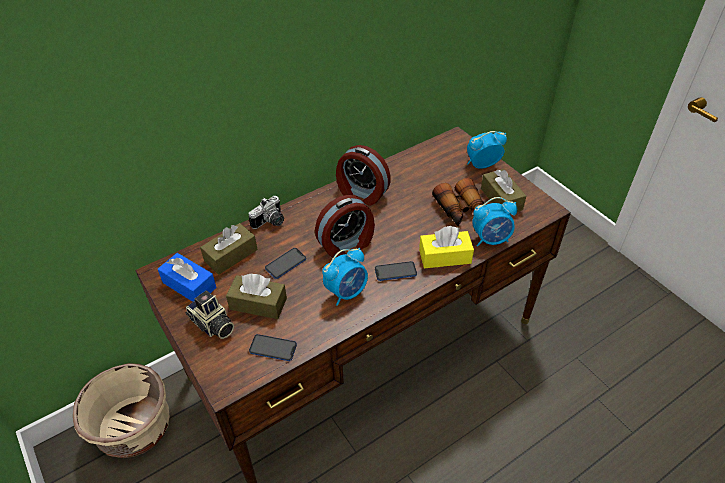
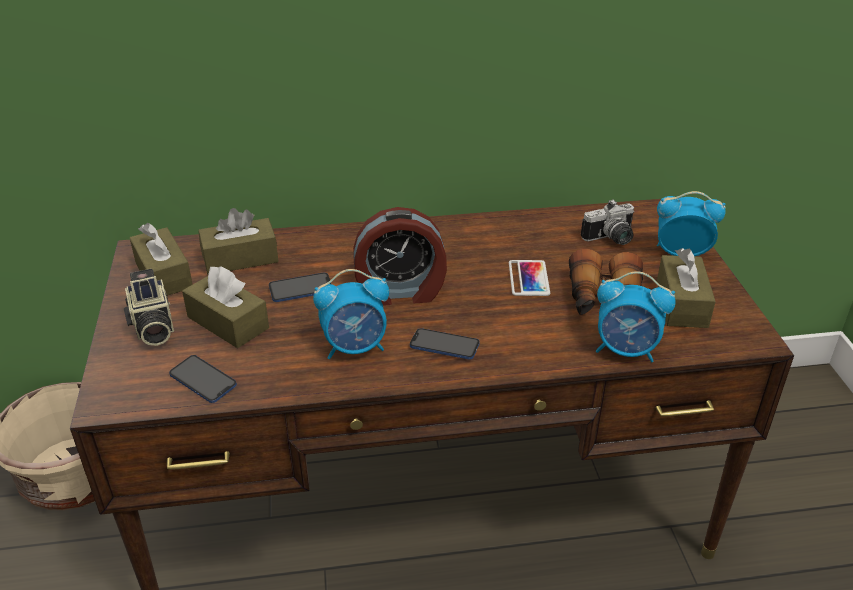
camera: 25 degrees right, 10 degrees down
blue tissue box [158,253,217,302] -> brown tissue box [130,223,193,296]
camera [249,196,284,229] -> camera moved to [581,199,635,245]
alarm clock [336,145,390,206] -> none
yellow tissue box [419,226,474,268] -> none
none -> phone [509,260,550,296]

